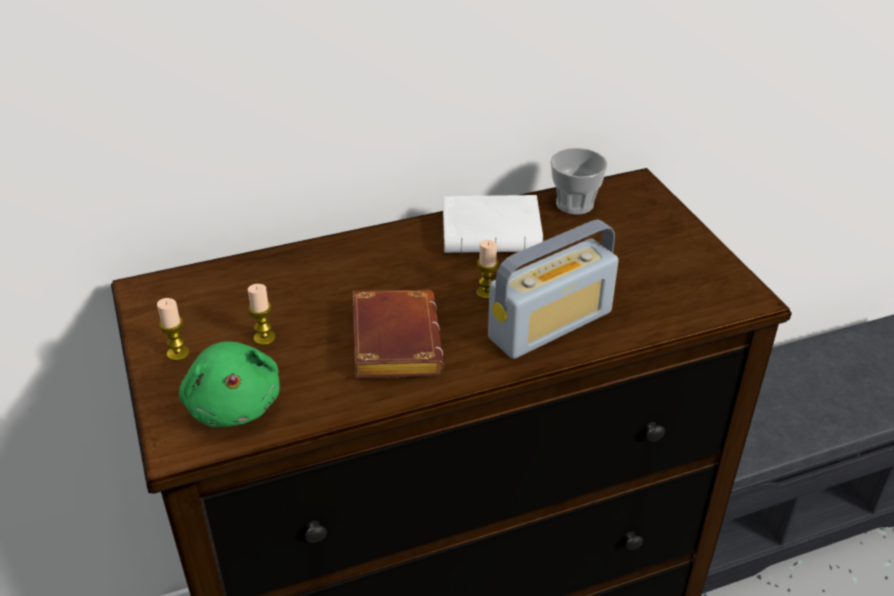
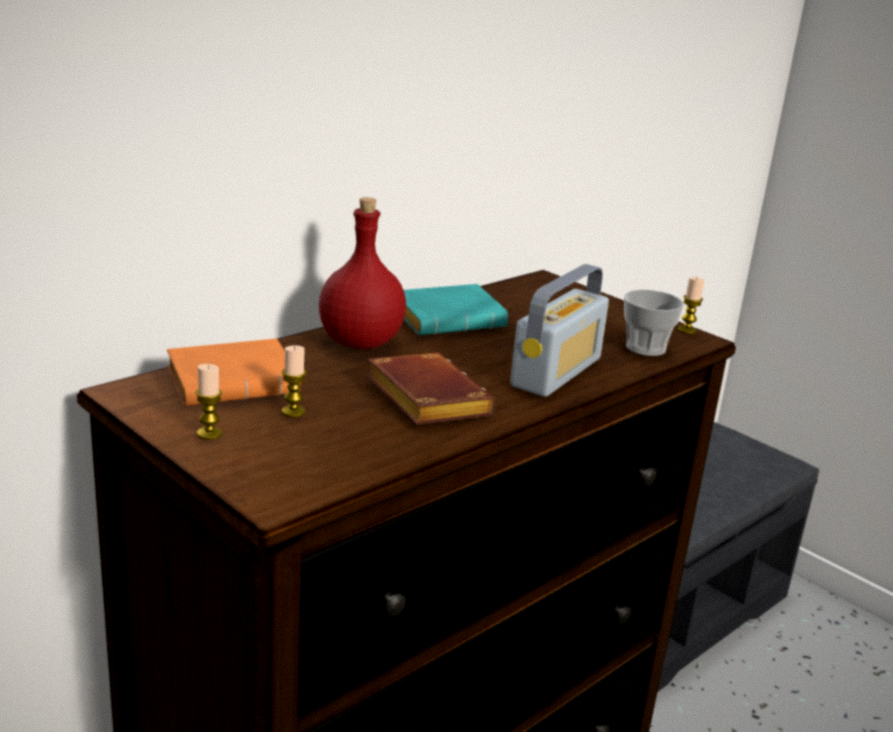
camera: 25 degrees left, 15 degrees down
green plush toy [179,341,280,427] -> none
white book [443,195,543,253] -> turquoise book [404,284,508,335]
candle [477,240,499,300] -> candle moved to [678,277,704,334]
cup [550,148,608,215] -> cup moved to [624,290,684,356]
none -> orange book [167,338,301,406]
none -> red bottle [319,197,406,349]

